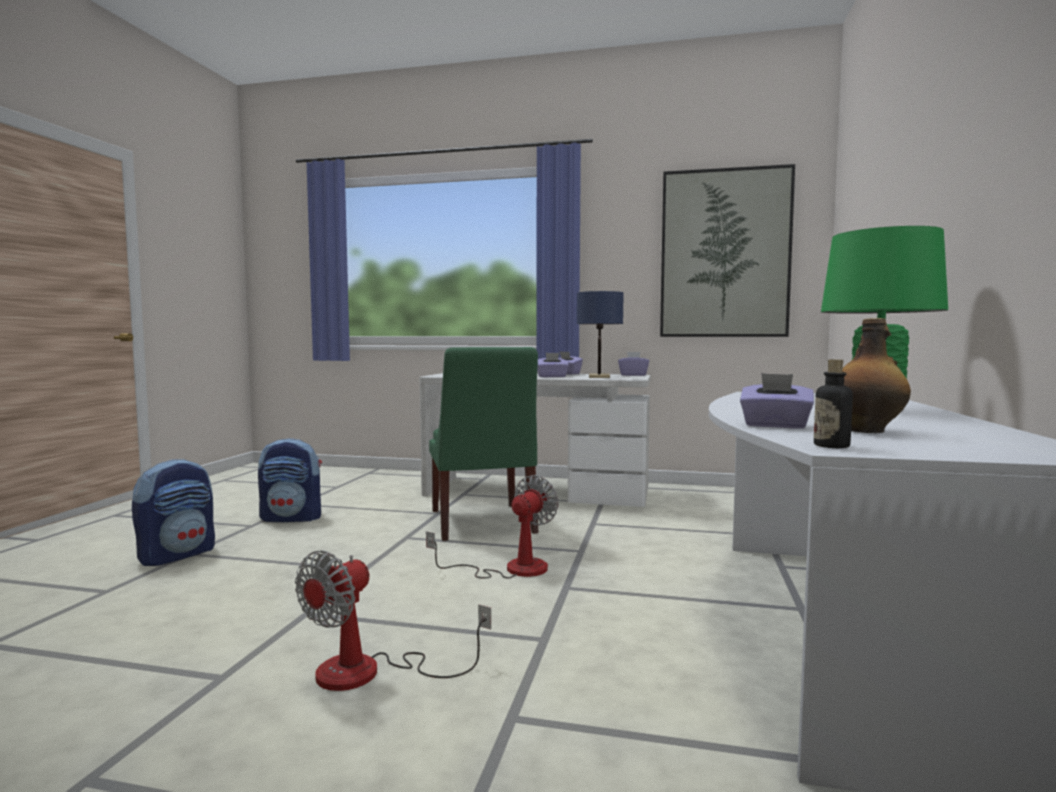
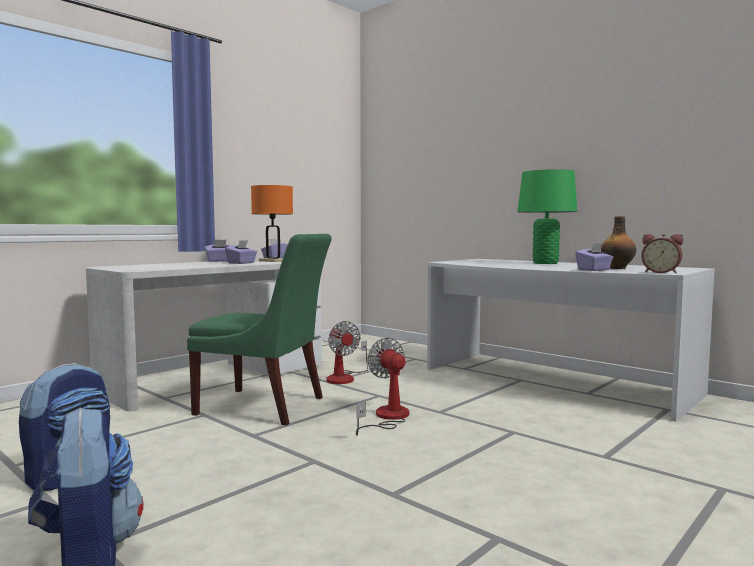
camera: 60 degrees left, 0 degrees up
fan [295,550,491,691] -> fan moved to [326,321,369,384]
blue table lamp [577,291,624,378] -> orange table lamp [251,185,293,262]
picture [660,164,795,337] -> none
bottle [814,359,853,448] -> alarm clock [641,234,683,274]

